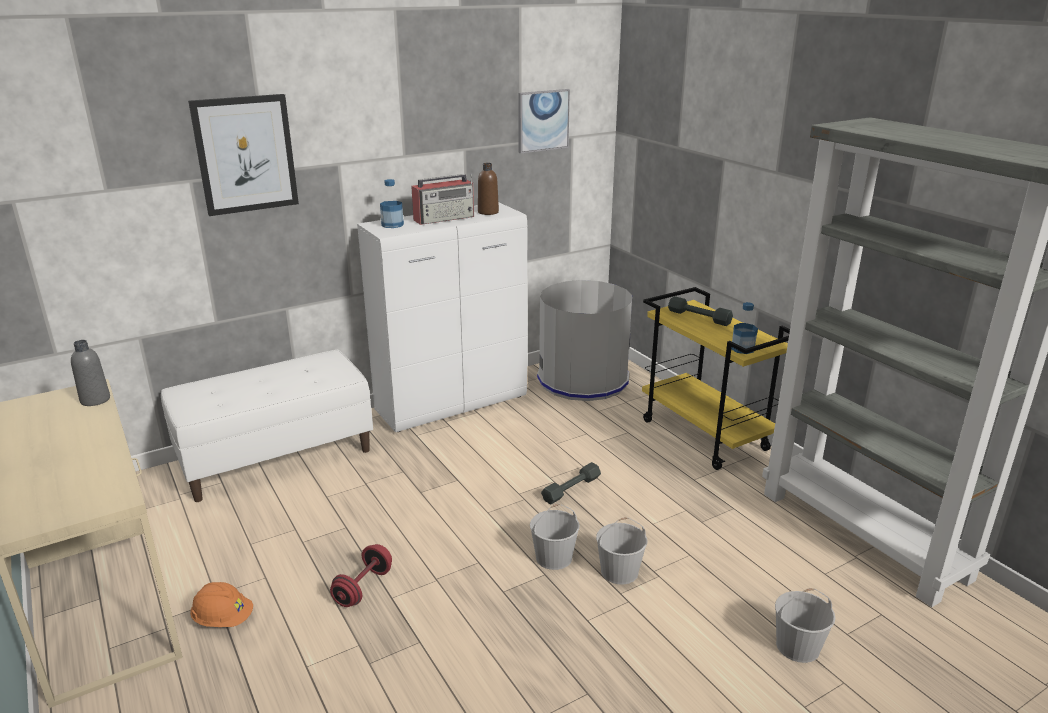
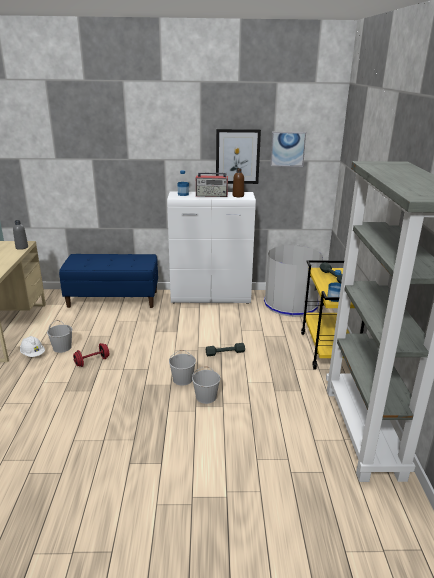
camera: 30 degrees right, 0 degrees up
white bench [161,350,373,502] -> blue bench [59,254,158,308]
picture [188,94,299,216] -> picture moved to [216,129,261,184]
orange hard hat [190,582,253,627] -> white hard hat [20,336,45,357]
white bucket [775,588,835,663] -> white bucket moved to [47,320,72,353]

